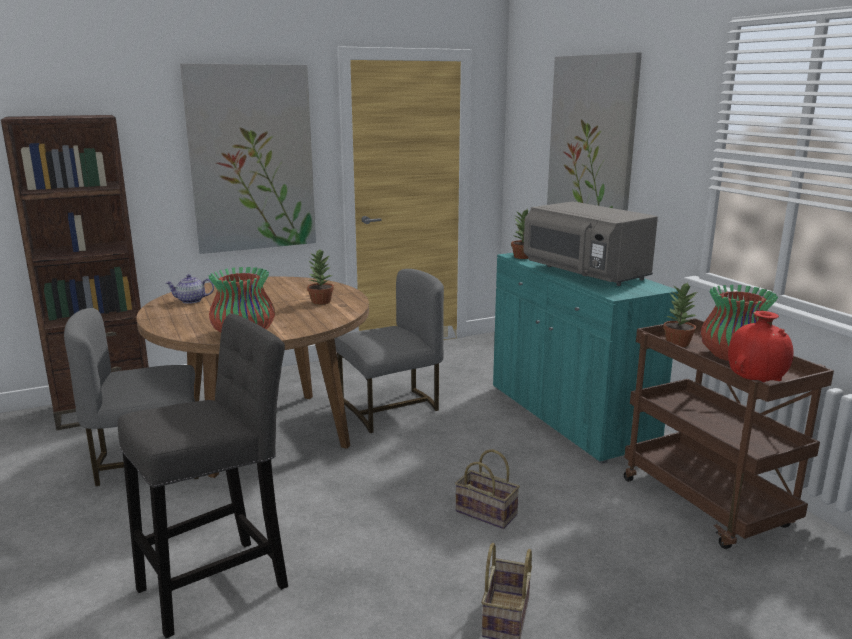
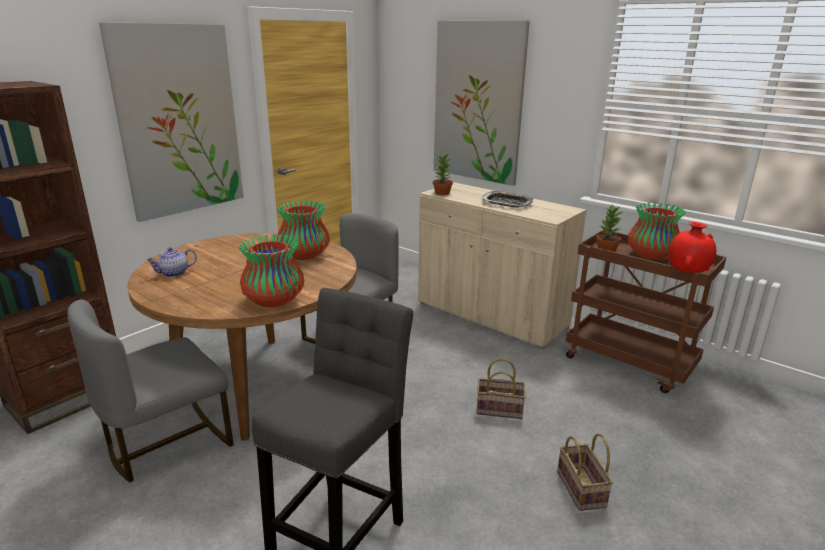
camera: 25 degrees left, 5 degrees up
potted plant [307,249,334,305] -> vase [276,200,330,260]
turquoise cabinet [493,253,678,464] -> beige cabinet [418,182,587,349]
grey microwave [523,201,658,286] -> tray [482,191,534,208]

